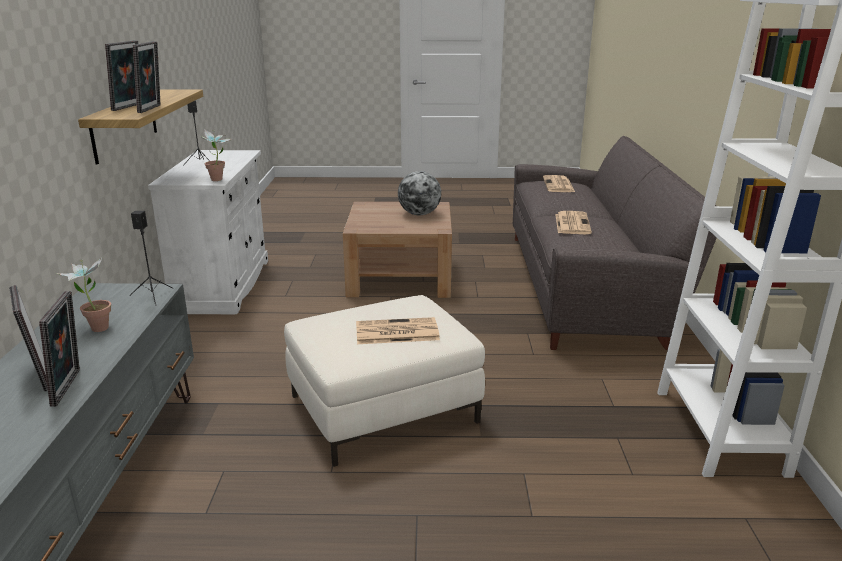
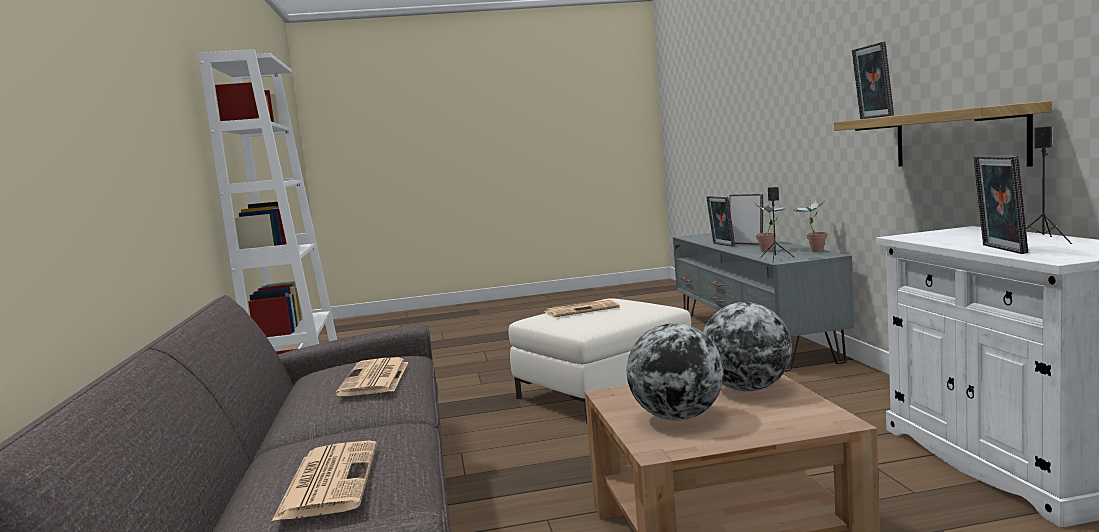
camera: 170 degrees right, 15 degrees down
picture frame [105,40,138,111] -> picture frame moved to [973,156,1028,254]
potted plant [199,129,231,181] -> potted plant moved to [794,199,828,252]
none -> globe [703,302,792,391]

